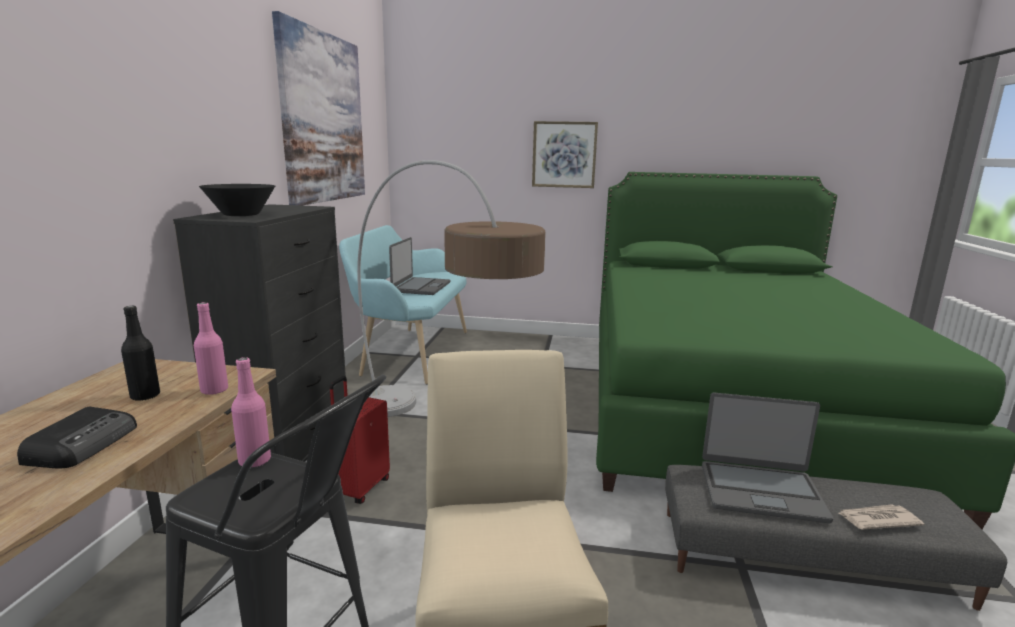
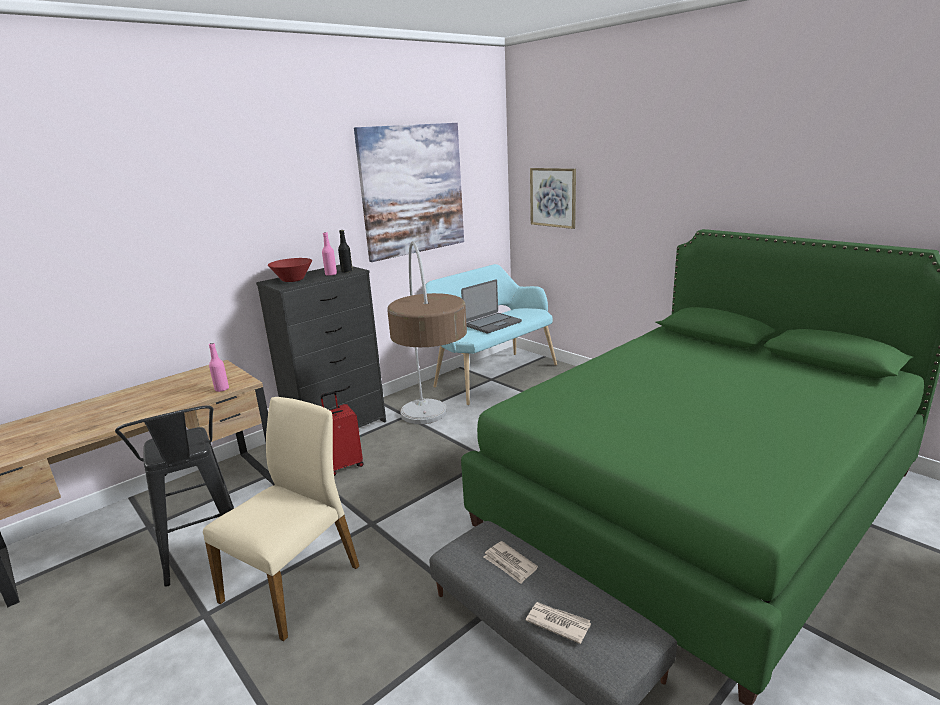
camera: 40 degrees right, 5 degrees up
radio [17,406,137,468] -> none
black bottle [121,306,160,401] -> black bottle moved to [338,230,353,273]
black bowl [199,184,275,216] -> red bowl [268,258,312,282]
pink bottle [231,357,271,467] -> pink bottle moved to [322,232,337,276]
picture [532,121,598,188] -> picture moved to [530,168,576,229]
laptop [702,393,833,523] -> newspaper [484,541,538,584]

